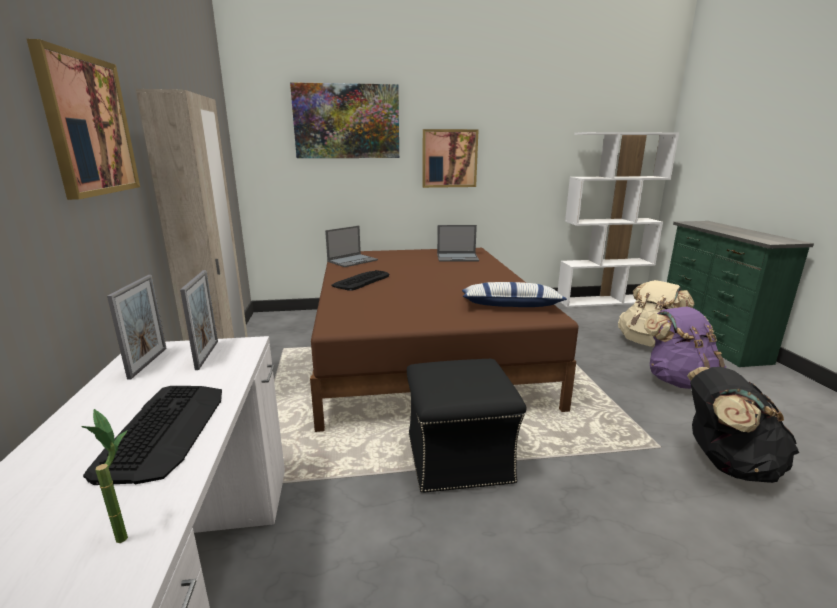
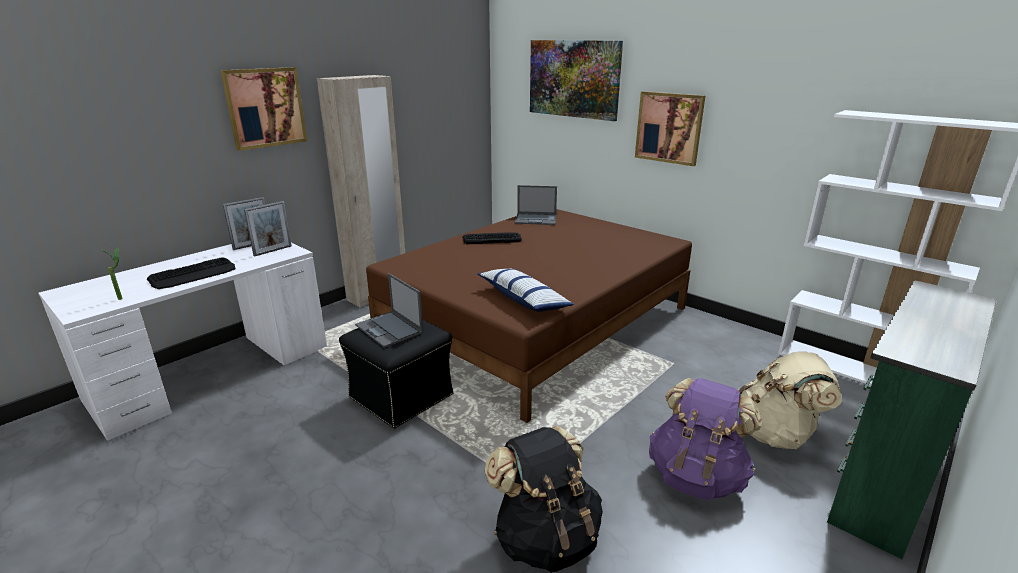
camera: 50 degrees right, 5 degrees up
laptop [437,225,479,262] -> laptop moved to [355,273,423,348]

